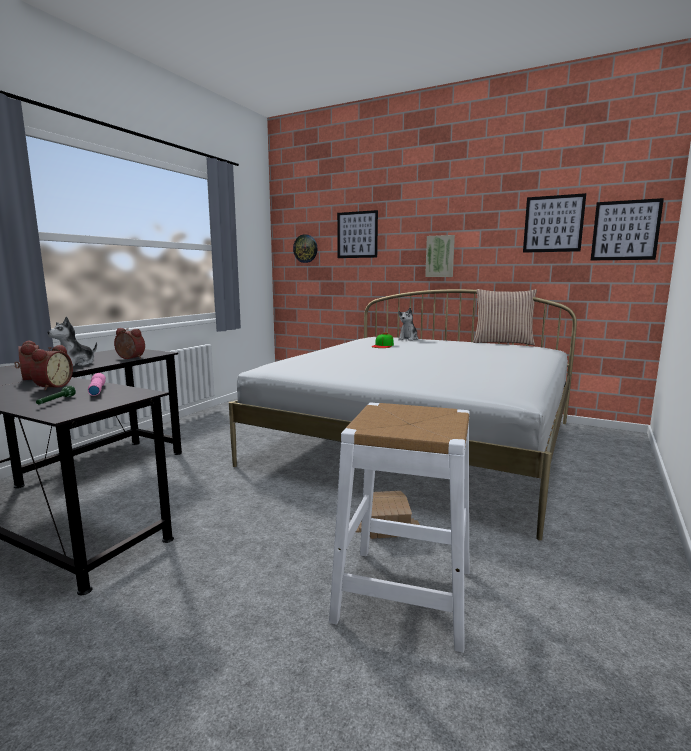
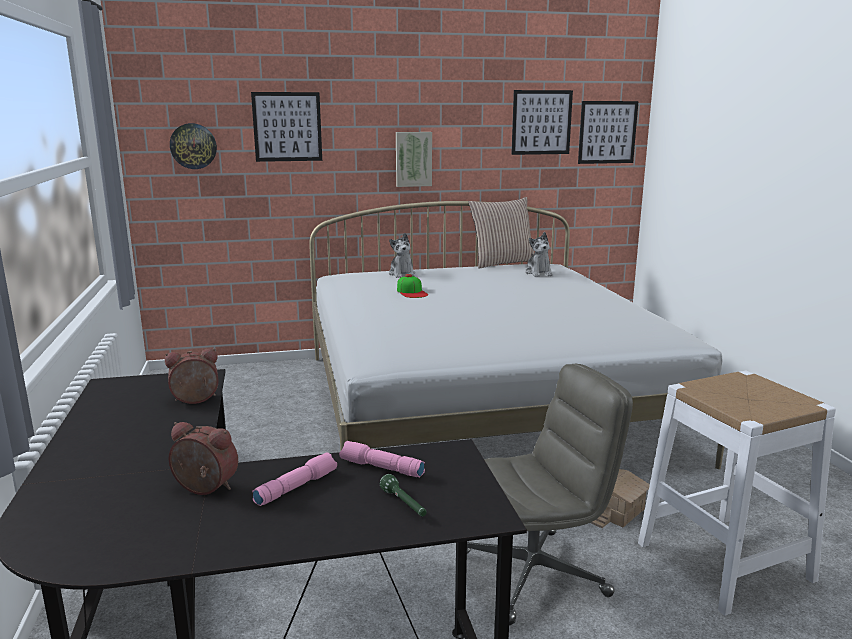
camera: 40 degrees left, 5 degrees up
alarm clock [30,345,73,390] -> pink flashlight [252,452,337,506]
plush toy [47,316,97,366] -> plush toy moved to [525,232,553,277]
none -> grey office chair [467,364,633,625]

